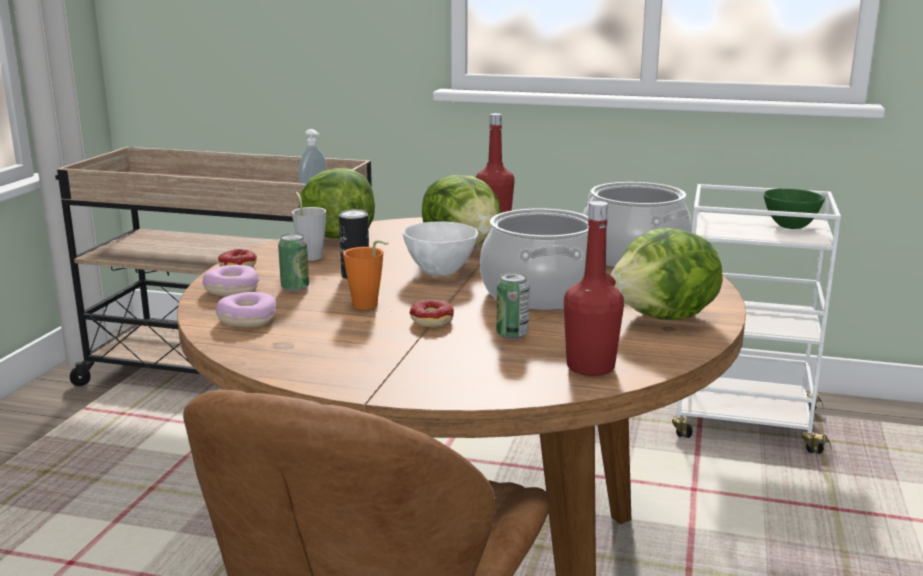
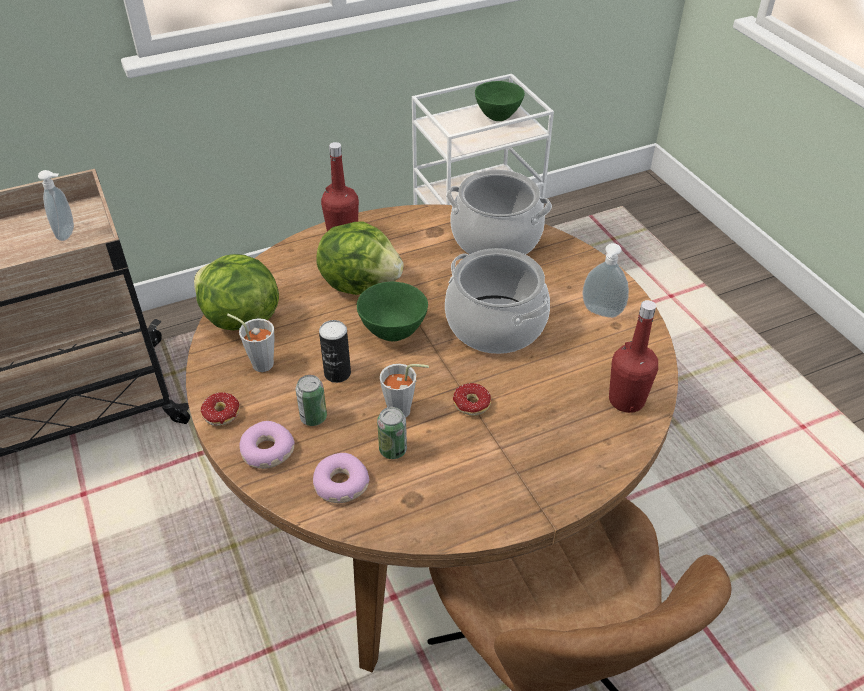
camera: 40 degrees left, 25 degrees up
orange cup [343,240,388,310] -> grey cup [380,364,429,417]
white bowl [402,221,478,276] -> green bowl [357,282,428,341]
can [496,273,530,339] -> can moved to [377,407,407,459]
lettuce [610,228,723,320] -> soap dispenser [582,243,629,318]

